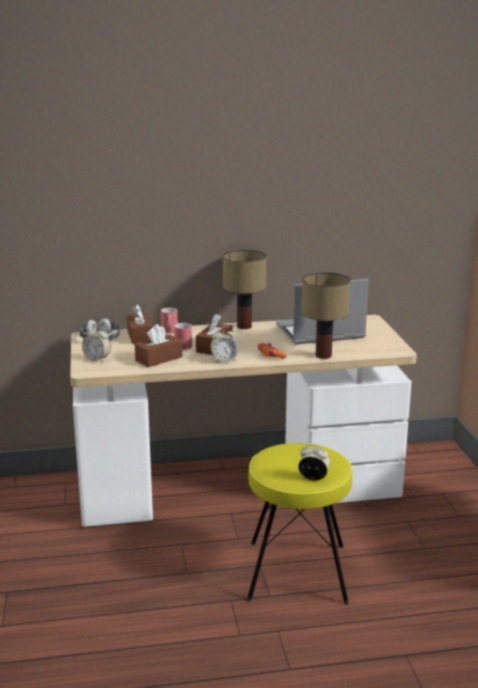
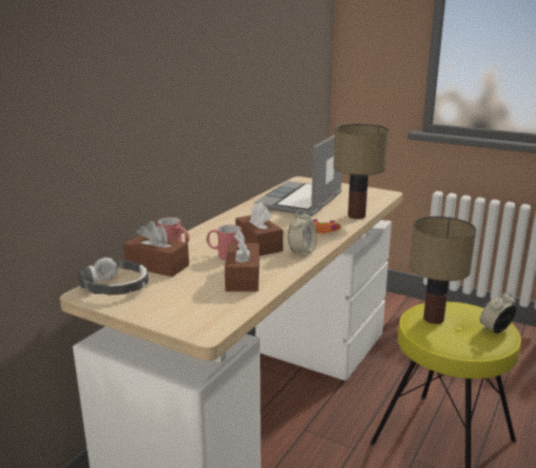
camera: 50 degrees left, 0 degrees up
alarm clock [82,326,111,362] -> none
table lamp [223,250,266,329] -> table lamp moved to [409,216,476,324]

